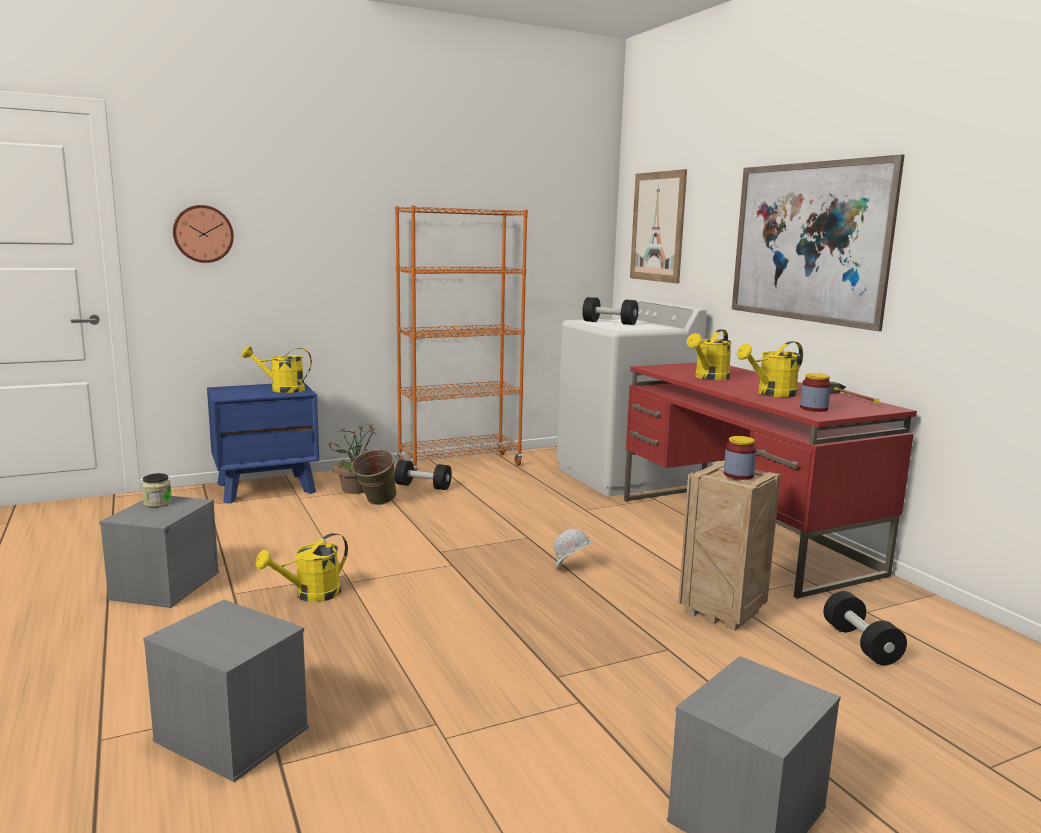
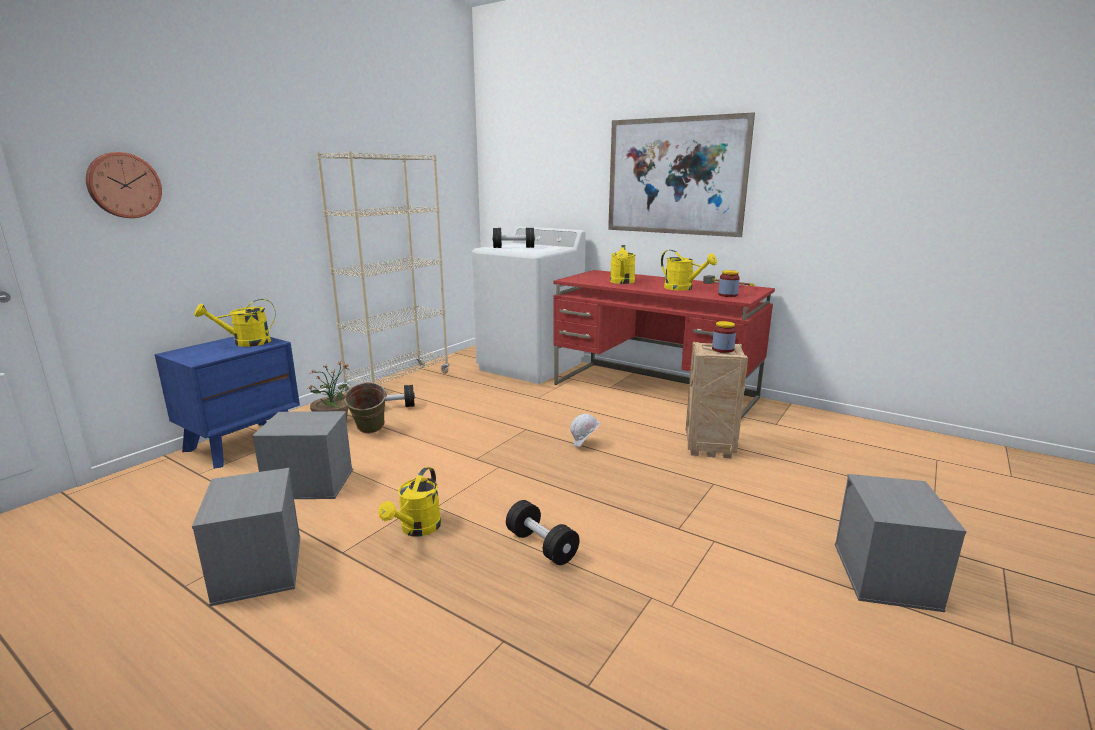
camera: 30 degrees left, 5 degrees up
jar [142,473,172,507] -> none
grey storage box [143,600,309,782] -> grey storage box moved to [252,411,353,499]
orange bookcase [395,206,528,478] -> beige bookcase [316,151,449,392]
picture [630,169,687,284] -> none
yellow watering can [737,341,803,397] -> yellow watering can turned 75 degrees counterclockwise [661,250,717,291]
black dumbbell [823,591,907,665] -> black dumbbell moved to [506,500,579,565]

